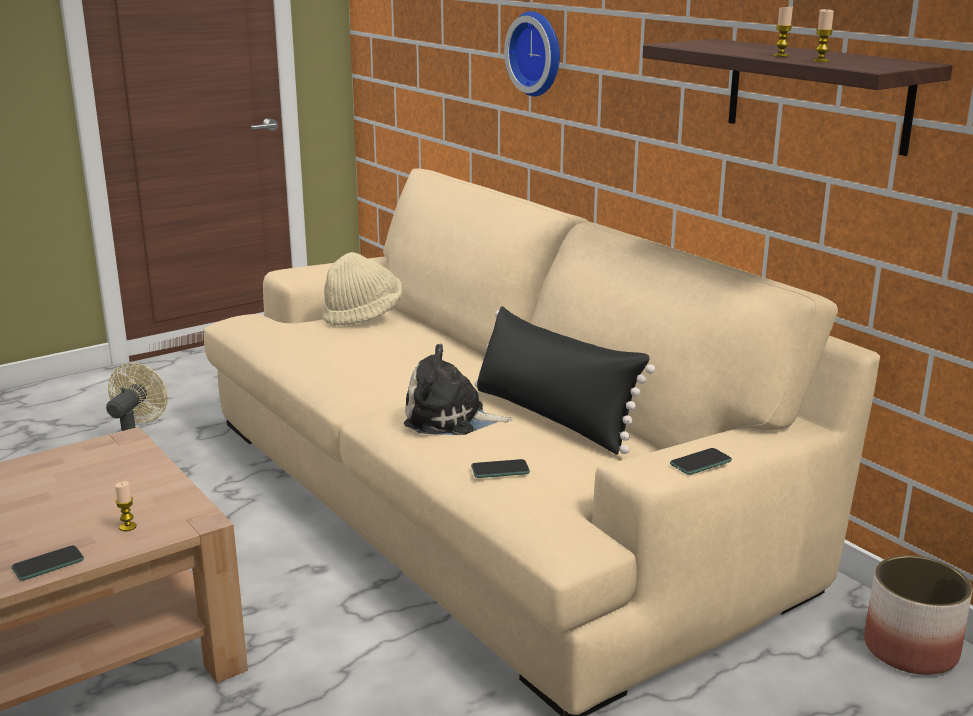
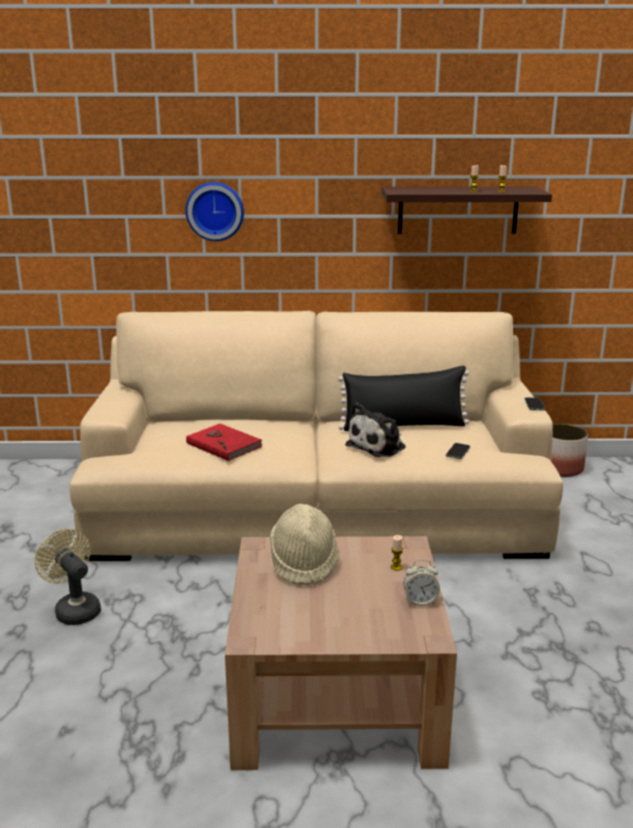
camera: 55 degrees left, 0 degrees up
phone [12,545,84,581] -> alarm clock [403,560,440,606]
beige hat [322,252,402,326] -> beige hat moved to [270,504,338,585]
none -> red book [186,424,262,461]

